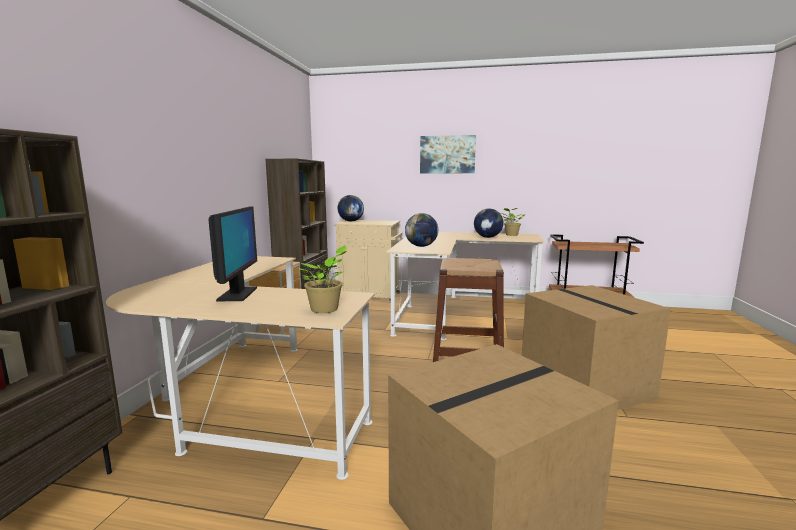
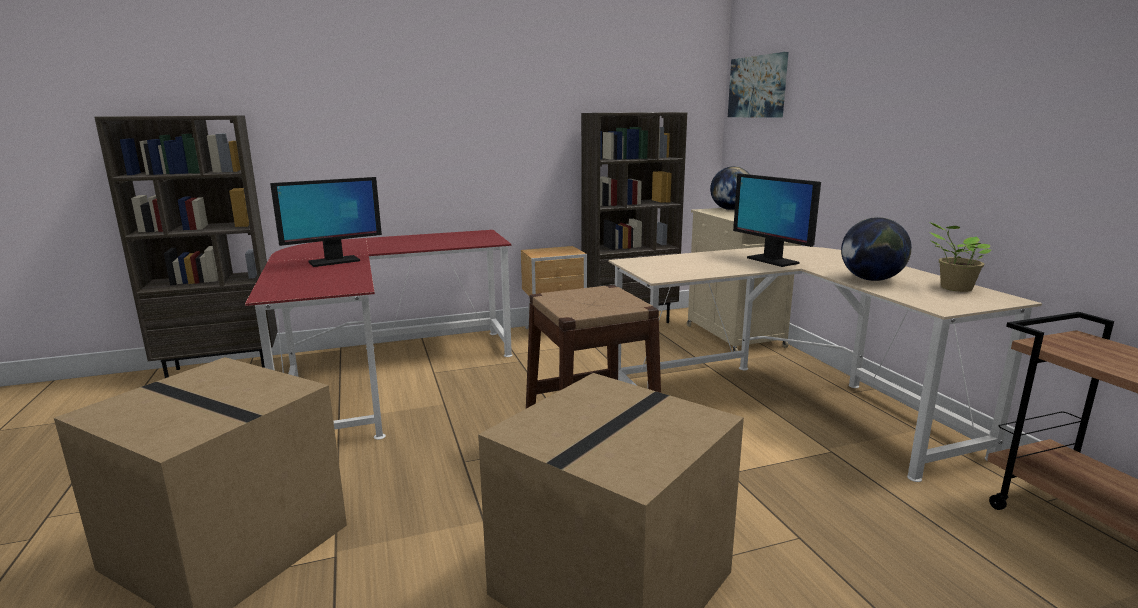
camera: 60 degrees right, 5 degrees up
beige desk [106,256,375,480] -> red desk [245,230,512,440]
potted plant [298,246,347,313] -> none
globe [405,213,438,247] -> none
picture [420,135,476,173] -> picture moved to [728,52,788,118]
none -> monitor [733,174,821,267]

